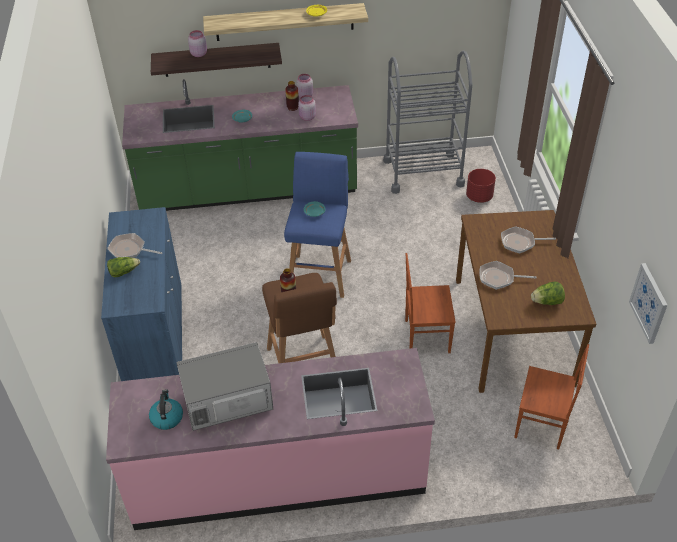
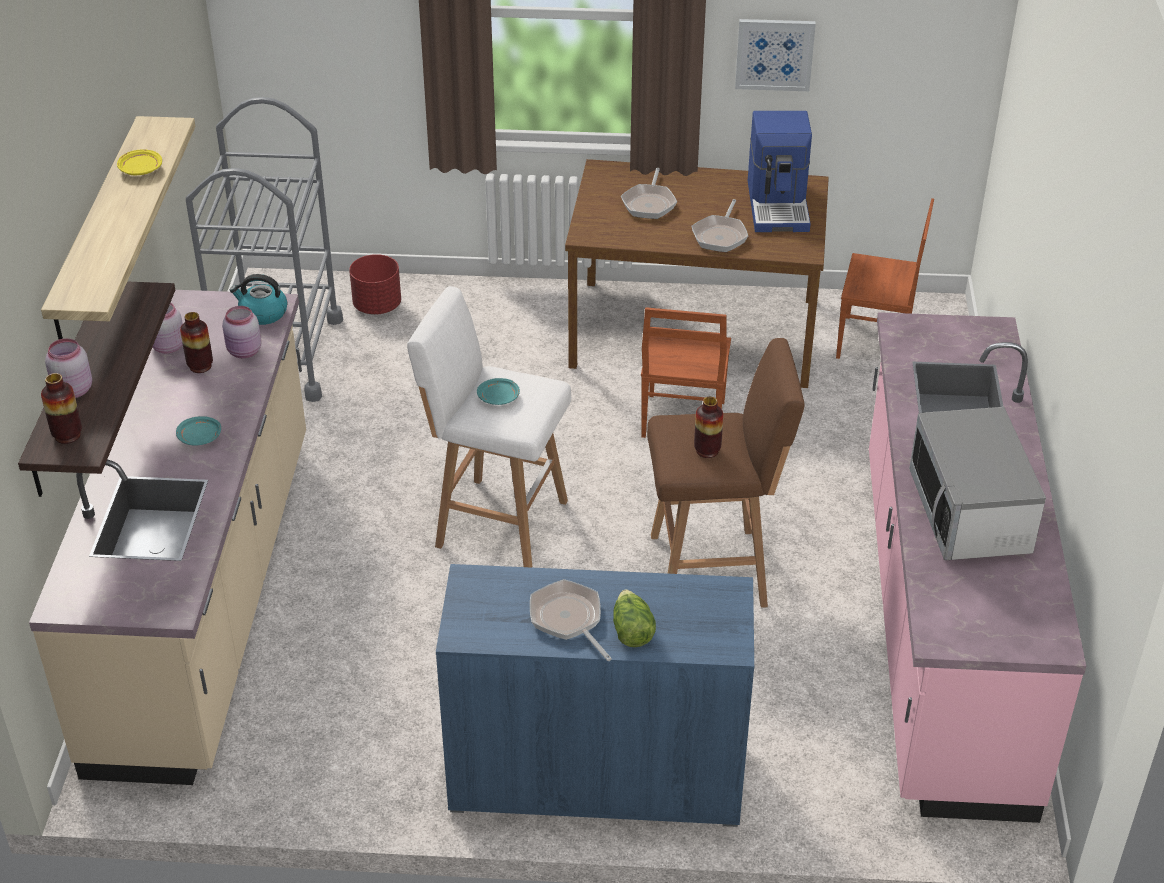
camera: 80 degrees left, 5 degrees down
frying pan [107,233,162,258] -> frying pan turned 120 degrees clockwise [530,579,612,661]
green counter [122,79,358,211] -> beige counter [29,290,306,785]
kettle [149,389,183,430] -> kettle moved to [230,274,287,325]
blue stool [284,152,351,298] -> white stool [407,286,571,568]
brown chair [514,344,589,449] -> brown chair turned 75 degrees clockwise [836,198,934,359]
lettuce [531,281,565,305] -> coffee machine [748,111,812,232]
picture [629,263,667,344] -> picture moved to [735,19,816,91]
none -> vase [41,373,82,444]

